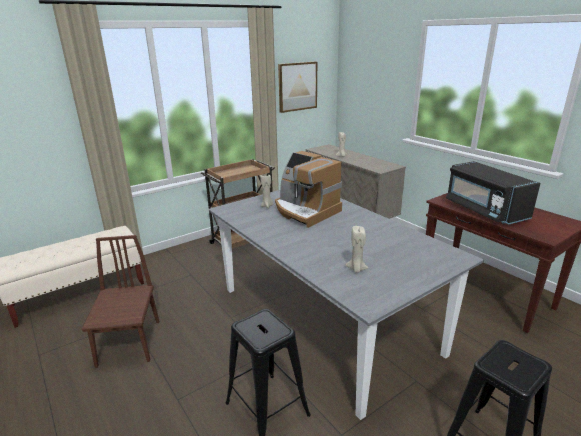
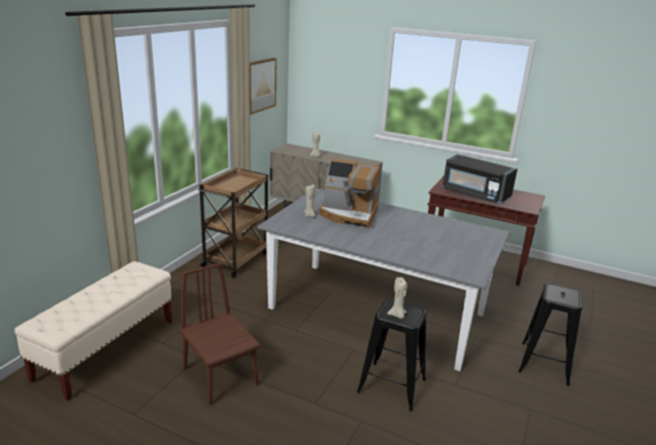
camera: 30 degrees left, 0 degrees up
beige candle [346,226,368,273] -> beige candle moved to [387,277,407,319]

